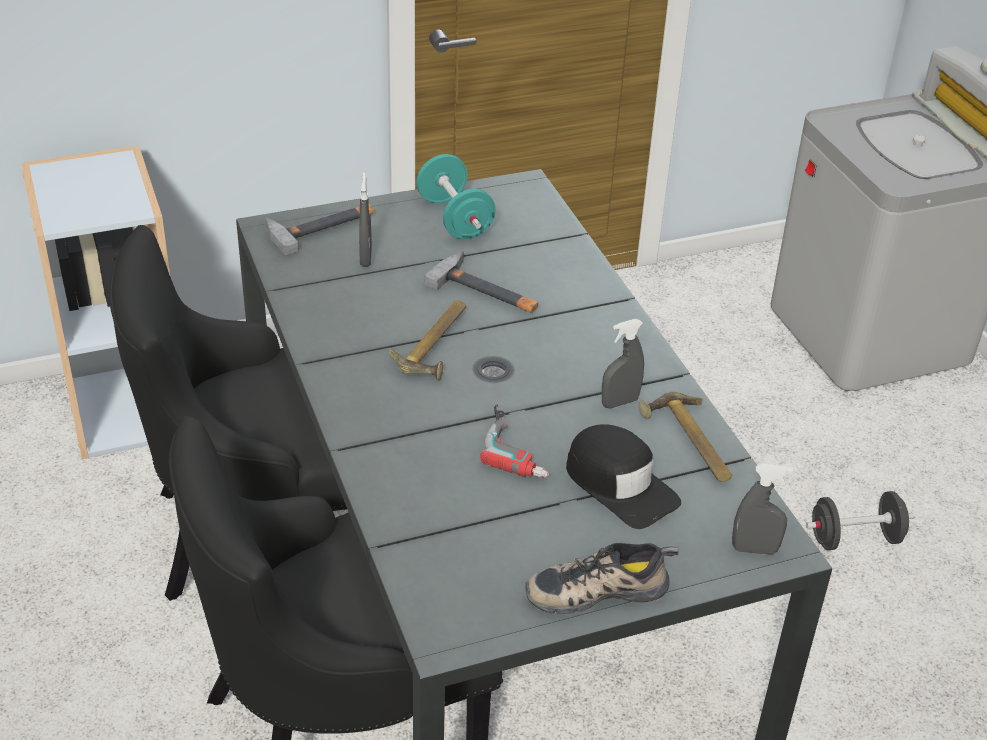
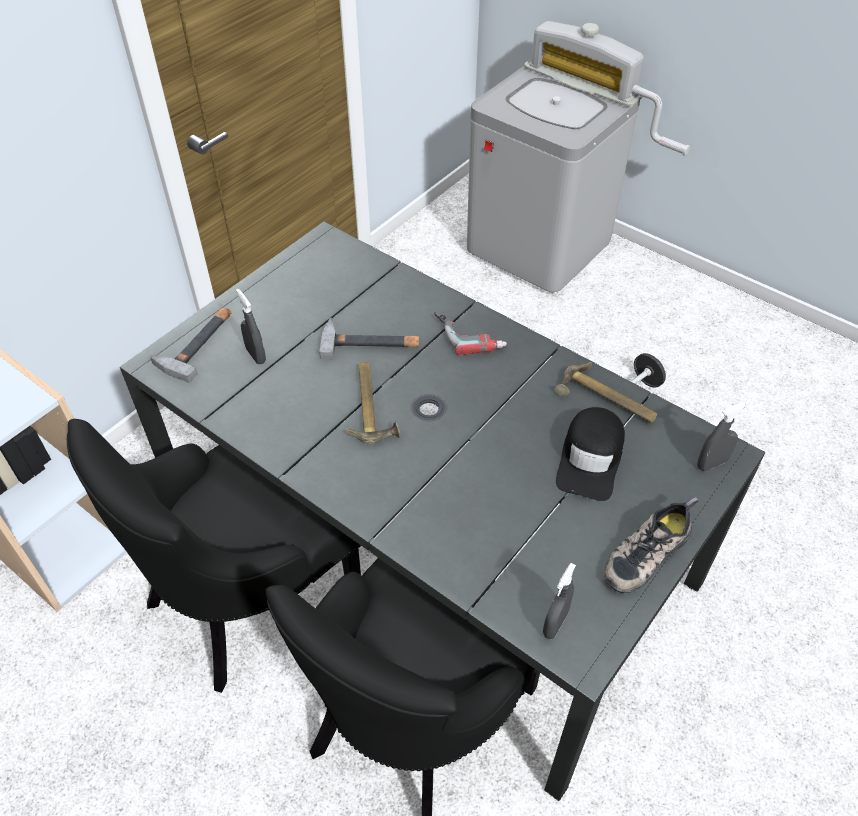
camera: 30 degrees left, 10 degrees up
turquoise dumbbell [416,154,496,239] -> none
power drill [480,404,549,478] -> power drill moved to [434,312,507,355]
black cap [566,424,681,529] -> black cap turned 90 degrees clockwise [556,407,625,501]
grey spray bottle [602,319,644,408] -> grey spray bottle moved to [543,563,576,639]

